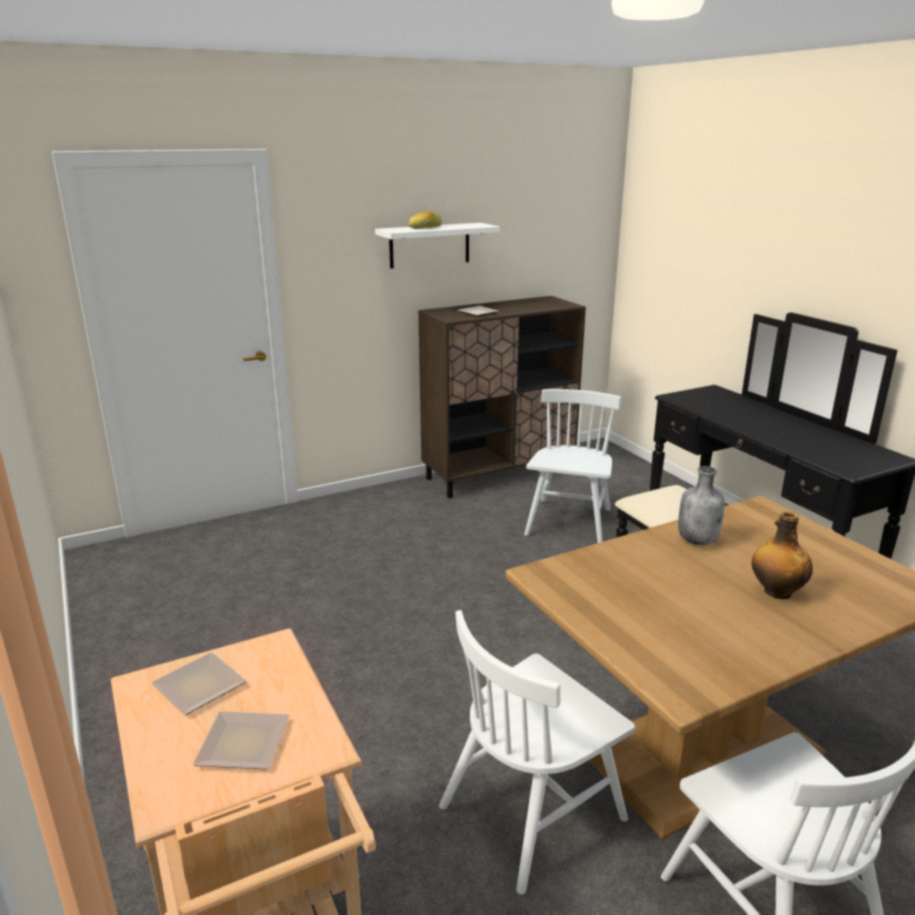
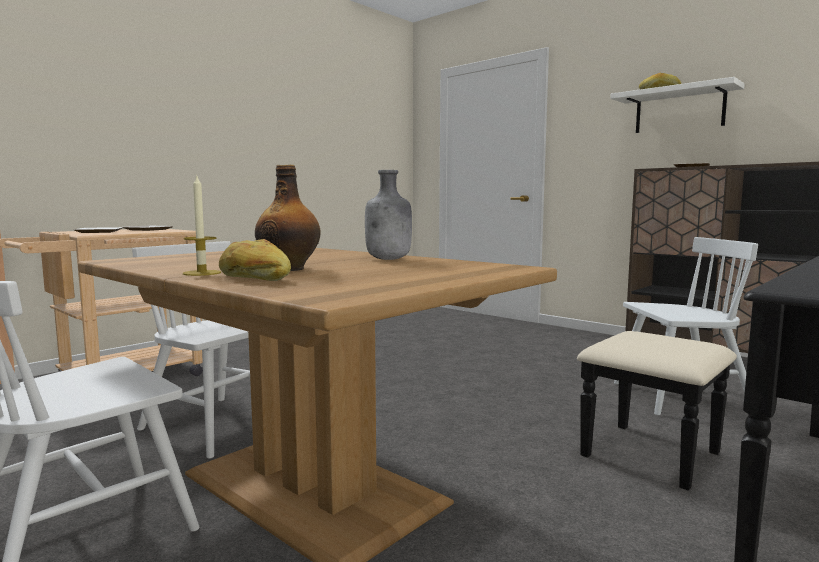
camera: 70 degrees right, 15 degrees down
none -> candle [183,176,221,276]
none -> bread [219,239,291,281]

